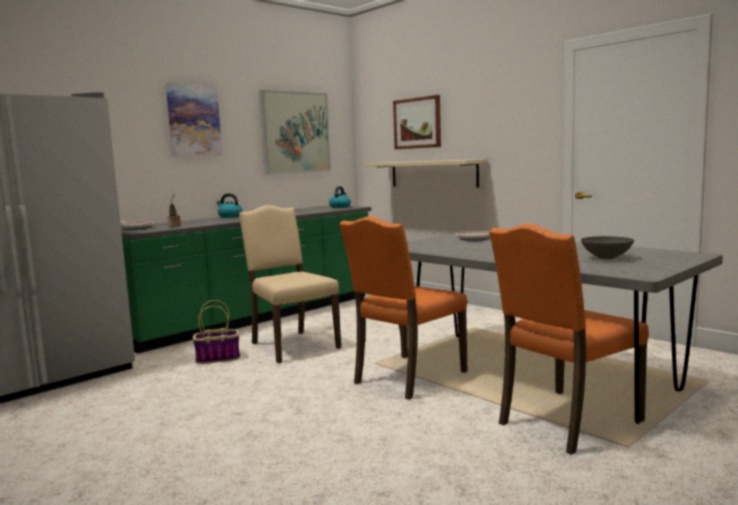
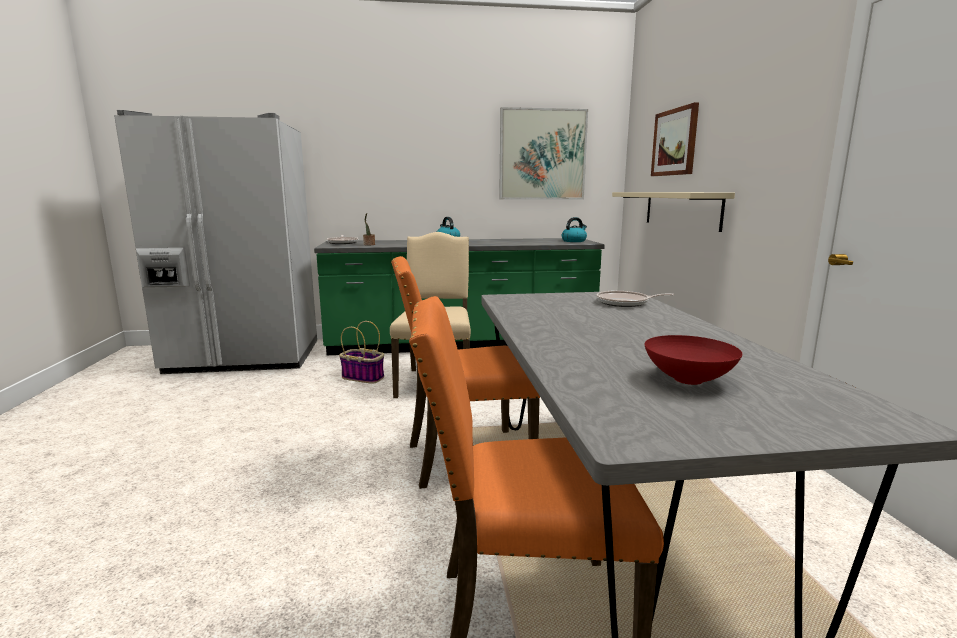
camera: 35 degrees right, 5 degrees up
picture [166,83,222,157] -> none
grey bowl [581,236,634,259] -> red bowl [645,335,742,385]

